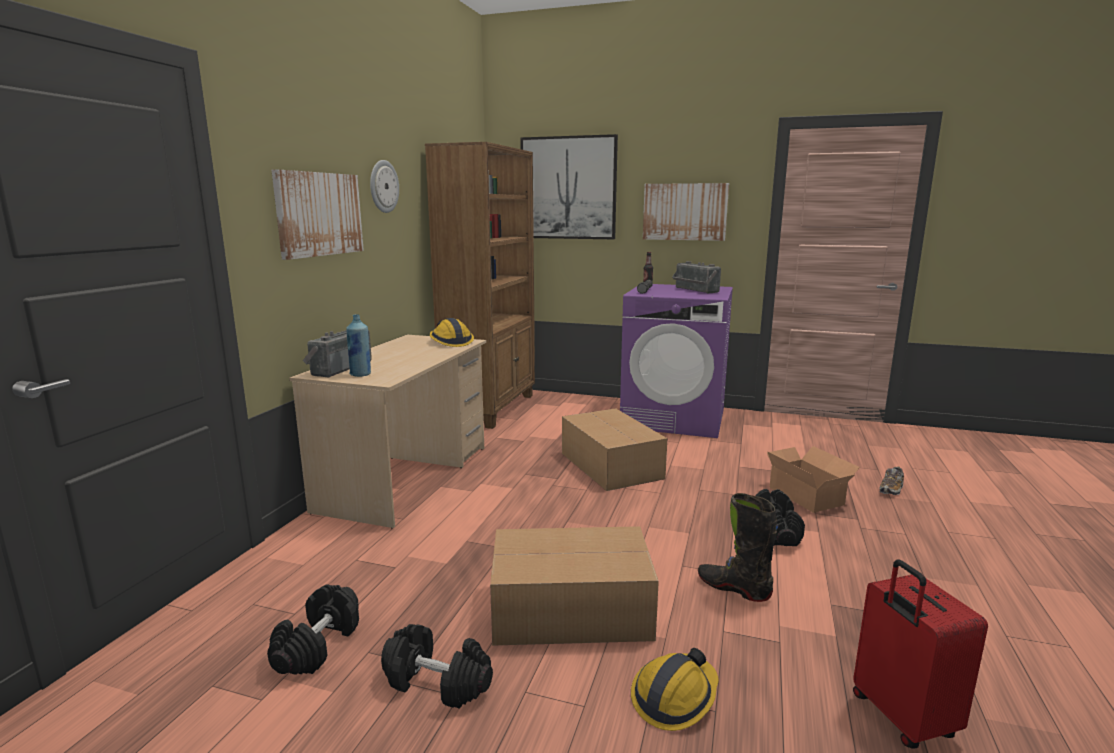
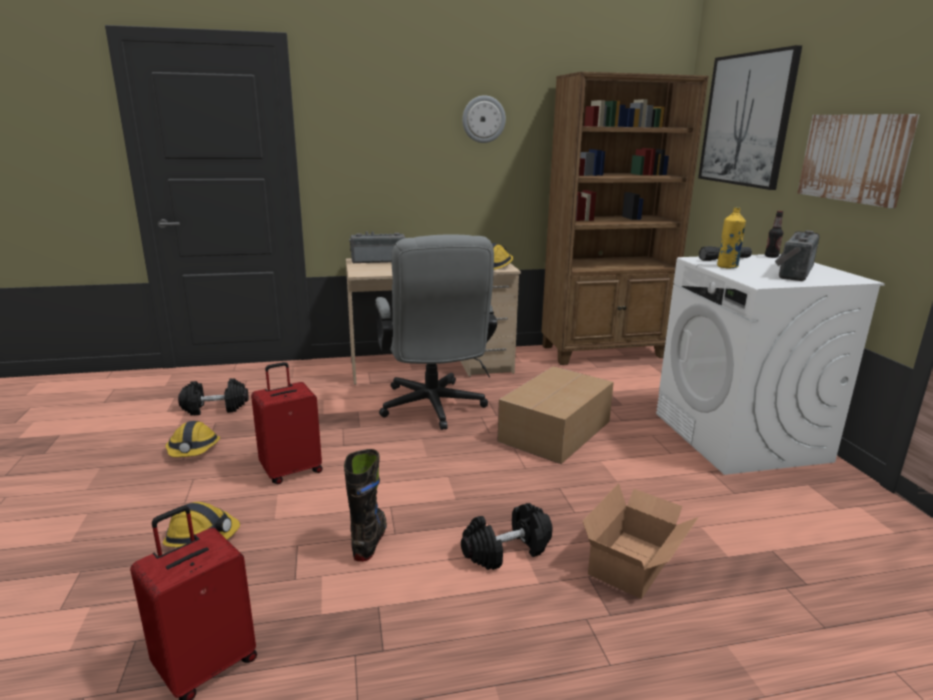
camera: 60 degrees right, 5 degrees up
picture [272,169,364,260] -> none
blue bottle [346,314,371,377] -> none
black dumbbell [381,624,493,709] -> hard hat [166,421,220,457]
cardboard box [490,526,659,646] -> red suitcase [251,362,323,484]
purple washing machine [620,284,733,438] -> white washing machine [656,254,885,475]
shoe [879,467,904,495] -> none
none -> grey office chair [375,234,497,430]
none -> yellow bottle [717,207,746,268]

